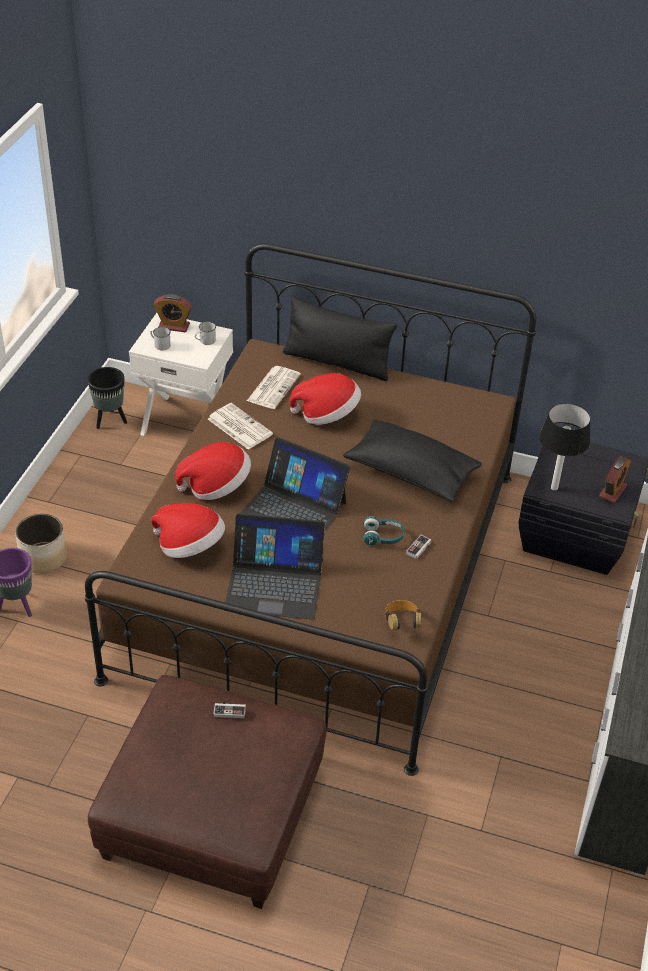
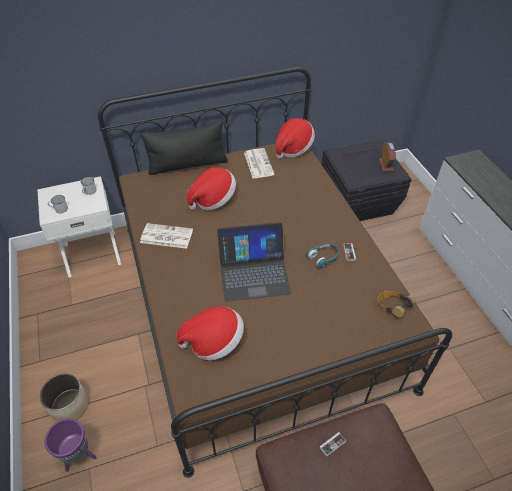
camera: 35 degrees left, 5 degrees up
black planter [87,367,127,429] -> none
alarm clock [154,294,192,333] -> none
hat [175,442,251,500] -> hat moved to [275,118,315,159]
laptop [225,513,325,620] -> none
newspaper [247,366,301,409] -> newspaper moved to [244,148,275,178]
black pillow [343,419,482,502] -> none
table lamp [539,403,590,491] -> none

